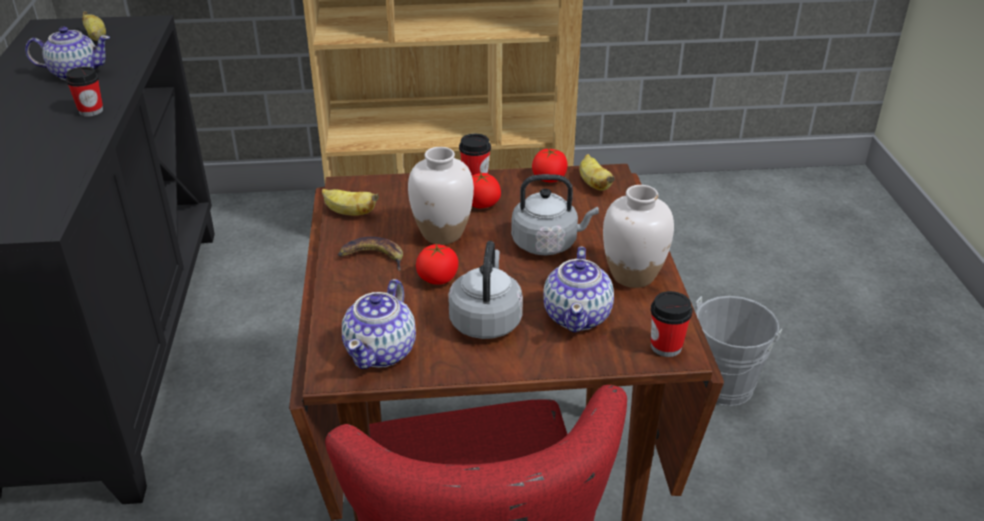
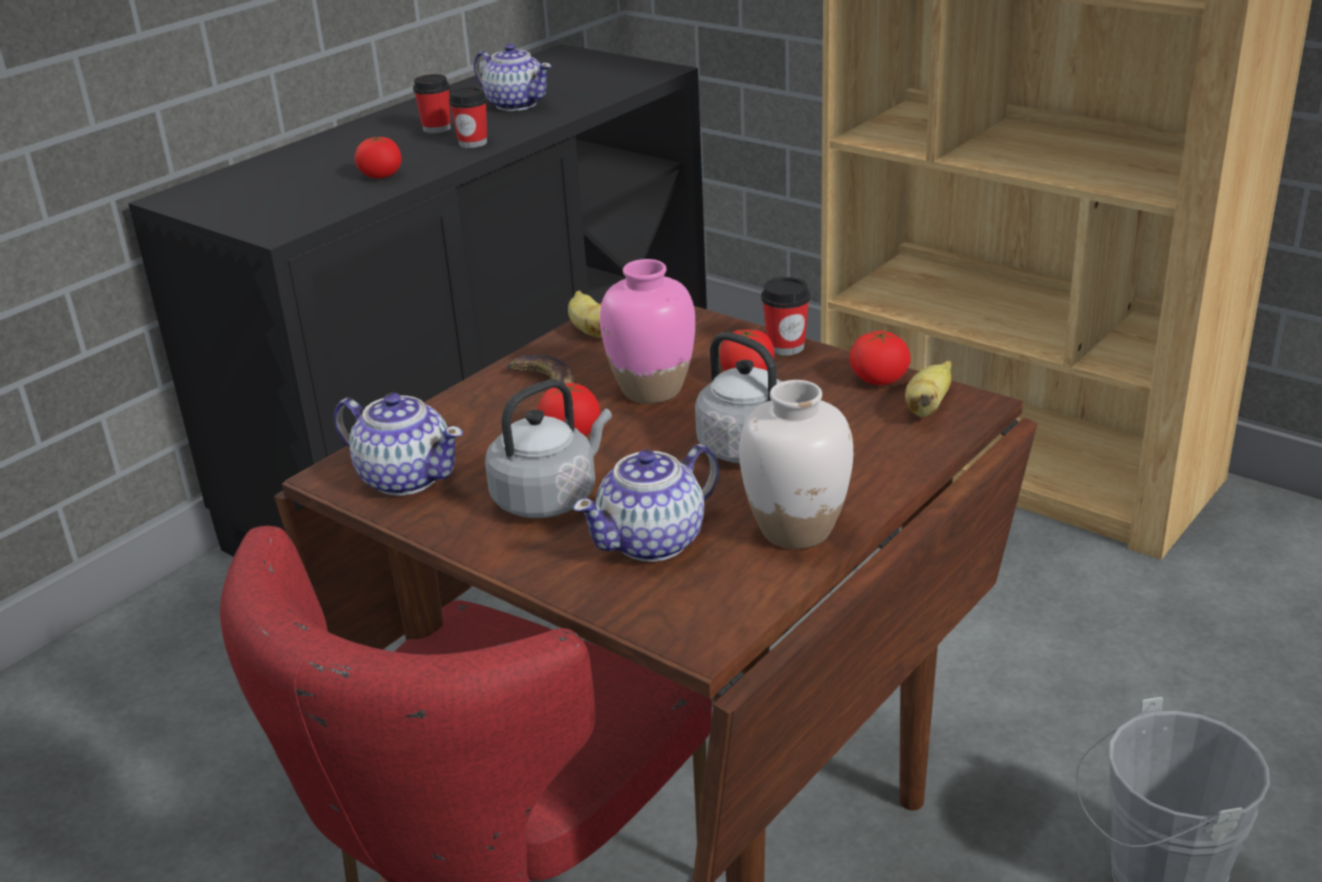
camera: 45 degrees right, 5 degrees down
banana [82,12,106,41] -> none
teapot [342,279,416,369] -> teapot turned 120 degrees counterclockwise [334,393,463,496]
white vase [408,147,474,244] -> pink vase [600,259,695,404]
cup [651,291,692,357] -> cup moved to [413,74,451,133]
none -> tomato [354,137,401,178]

